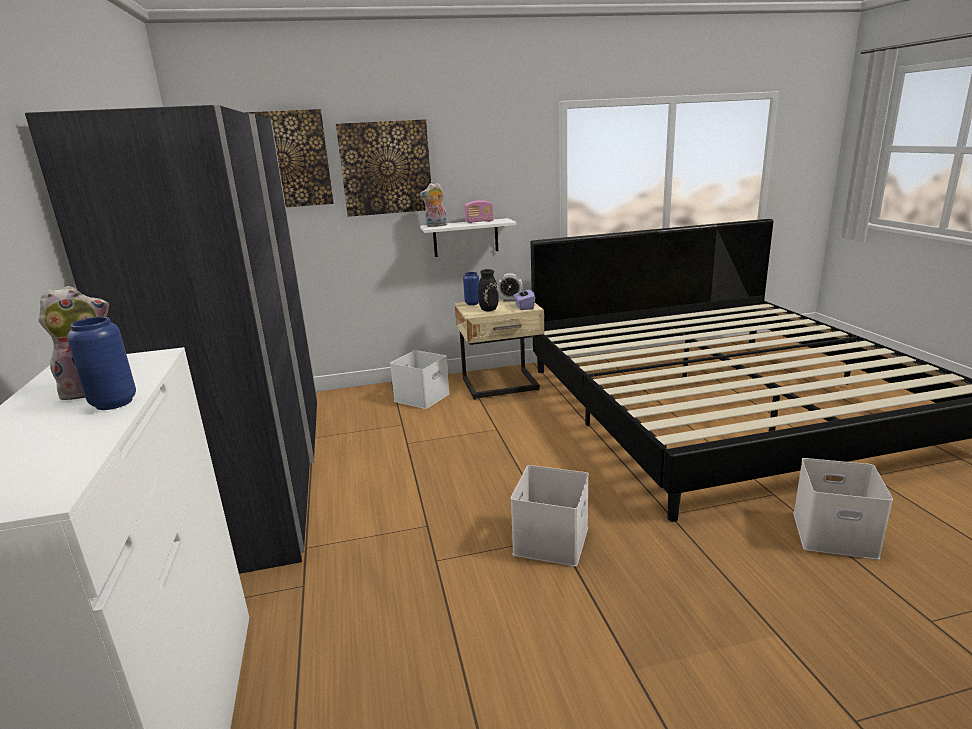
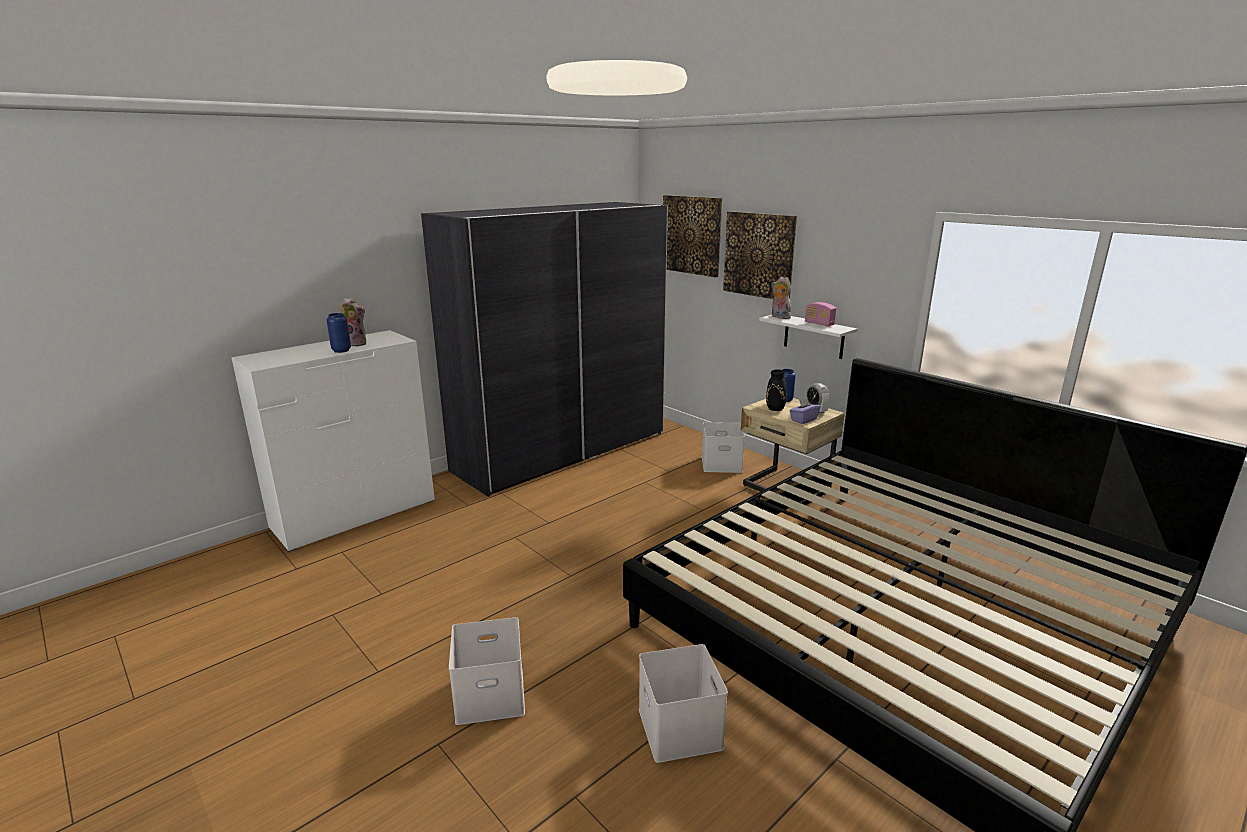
camera: 60 degrees right, 0 degrees up
white storage box [510,465,589,567] -> white storage box moved to [449,617,525,725]

